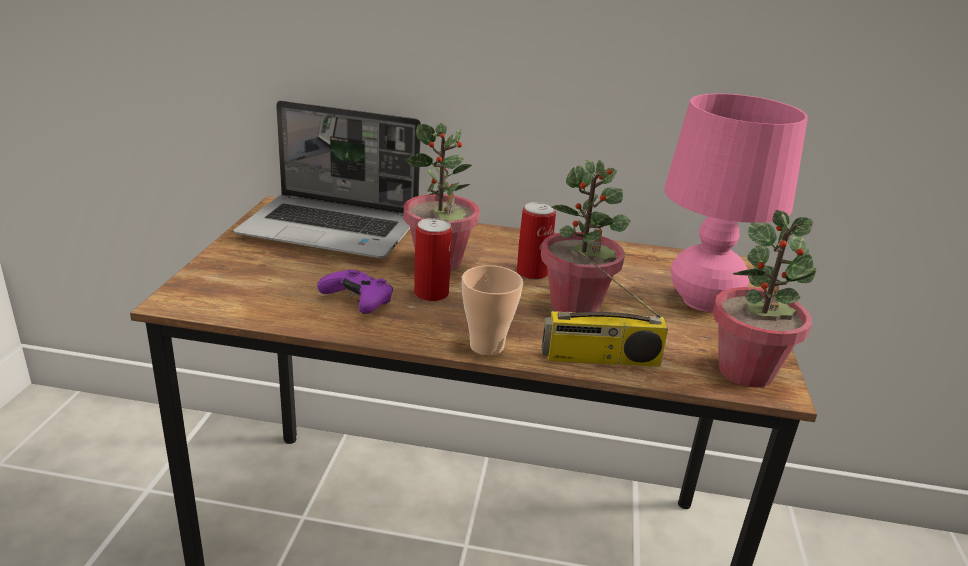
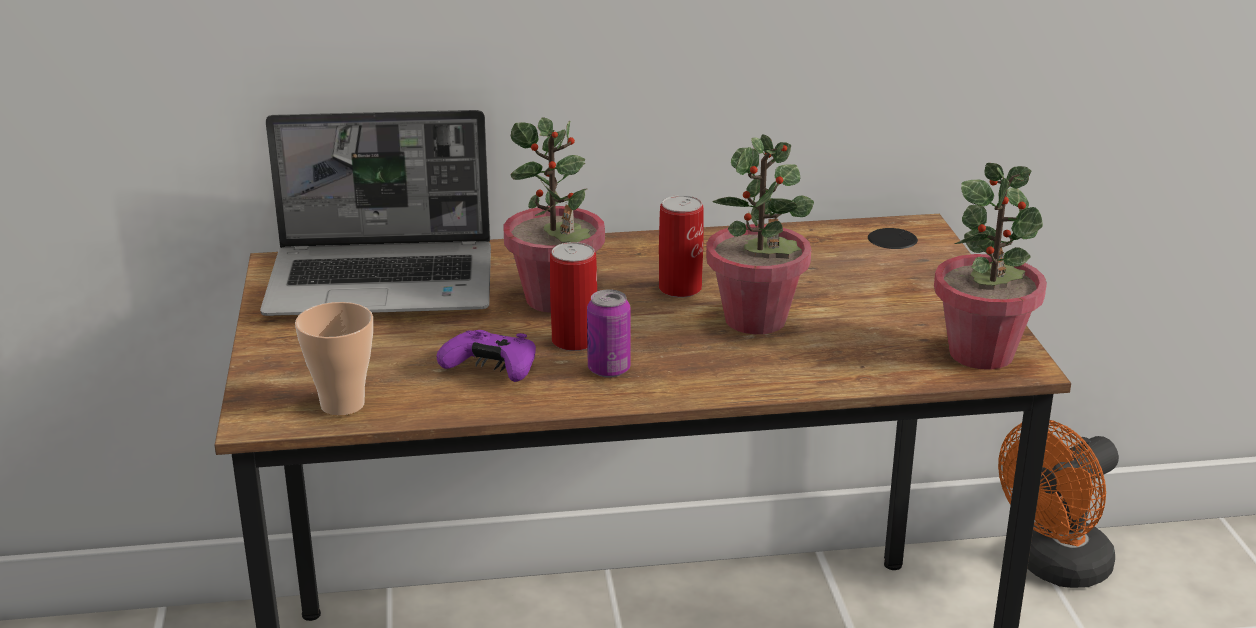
camera: 15 degrees left, 0 degrees up
cup [462,265,523,356] -> cup moved to [295,302,373,416]
radio [541,251,668,367] -> none
pink table lamp [664,93,808,312] -> none
none -> can [587,289,631,378]
none -> orange fan [998,420,1119,588]

